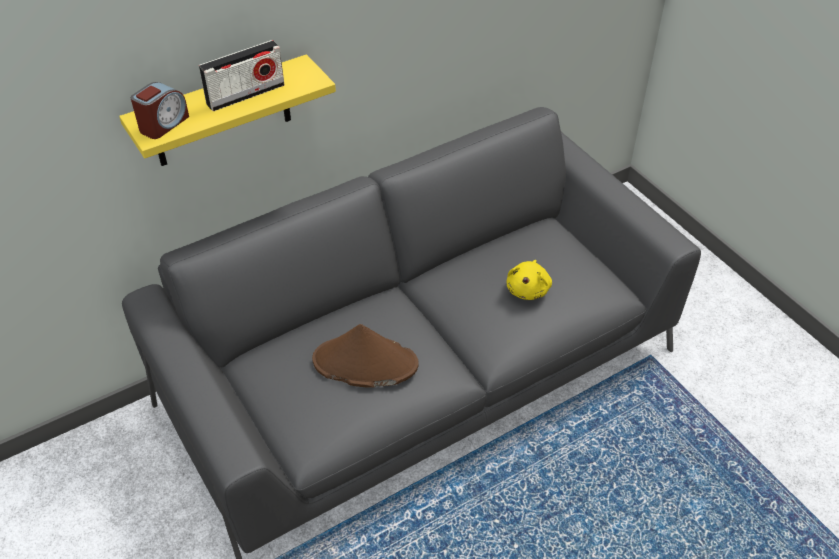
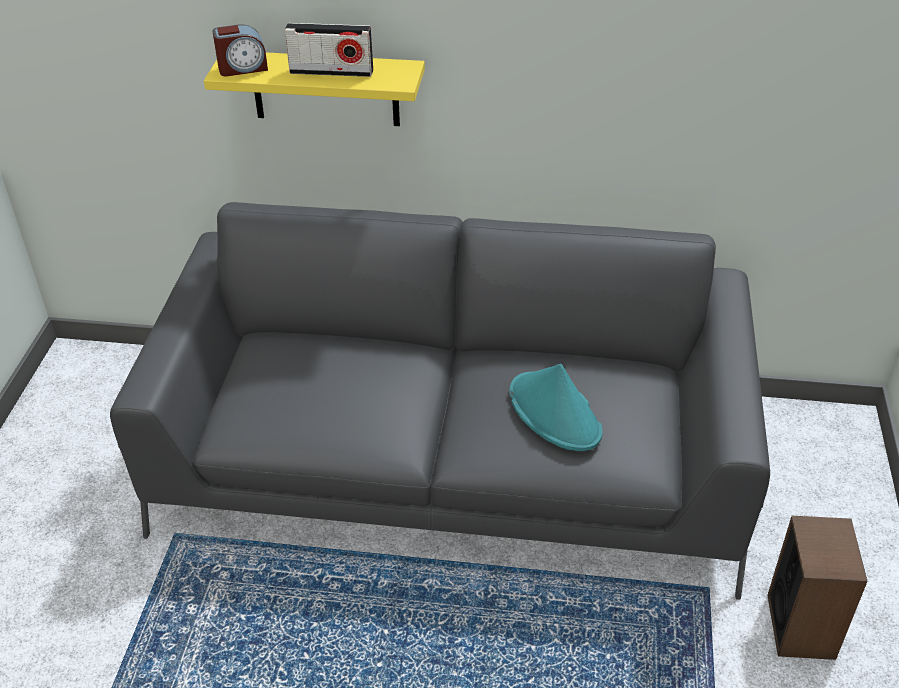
camera: 40 degrees right, 5 degrees down
brown hat [312,324,419,388] -> none
yellow plush toy [507,260,552,300] -> turquoise hat [509,364,602,451]
none -> speaker [767,516,867,660]

